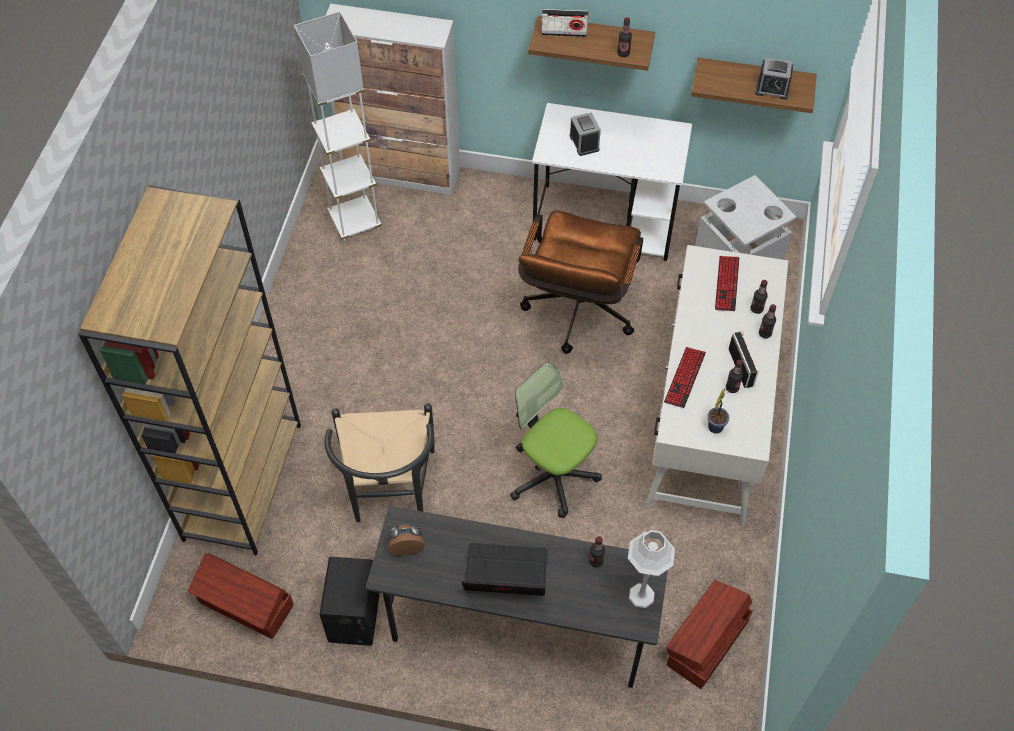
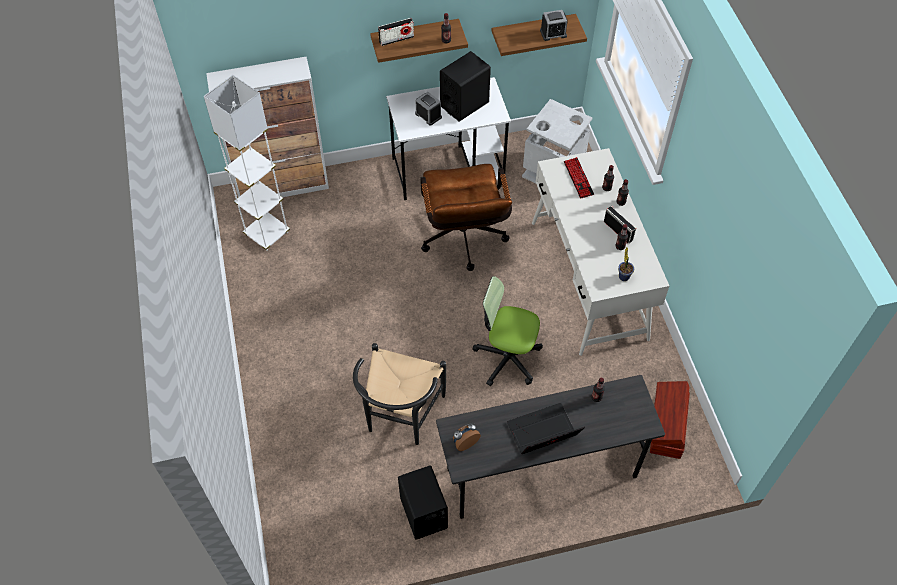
camera: 25 degrees left, 0 degrees up
brown bookcase [78,185,301,556] -> none
brown storage box [188,554,294,639] -> none
black chair [324,403,435,522] -> black chair turned 45 degrees clockwise [353,343,446,445]
grey table lamp [628,530,675,608] -> none
keyboard [664,347,706,408] -> none
none -> black speaker [440,51,491,122]

